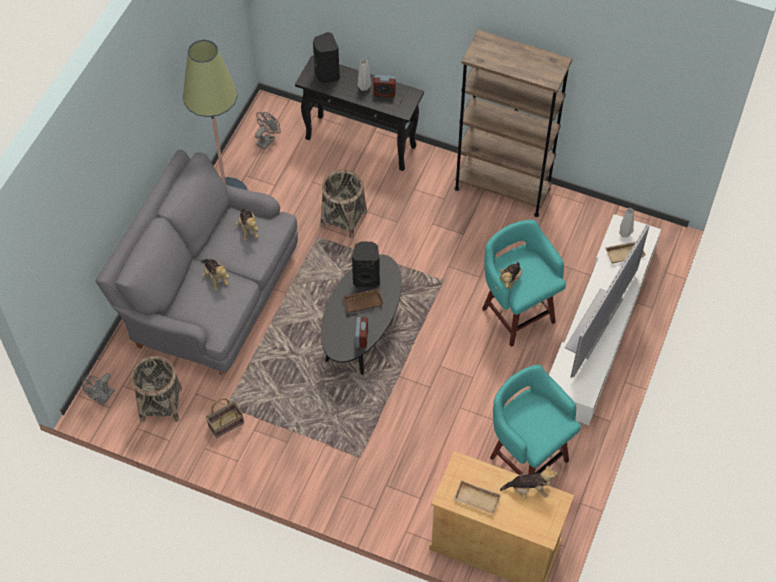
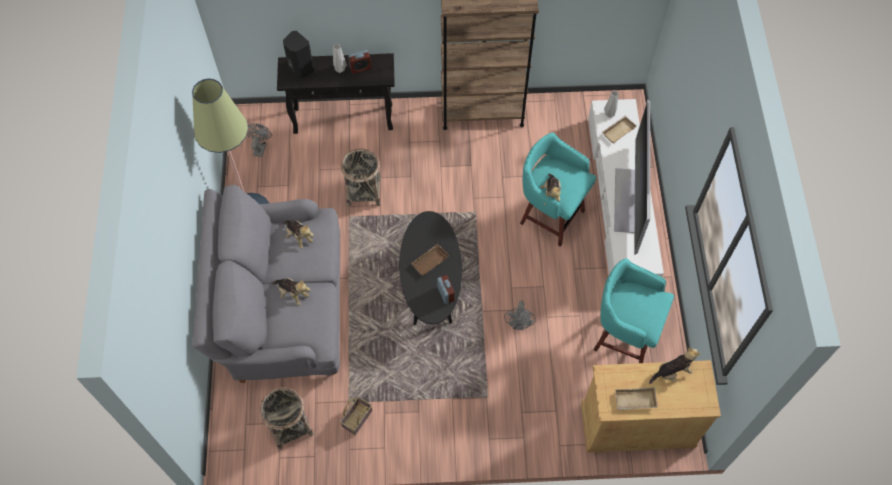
camera: 25 degrees left, 5 degrees up
grey fan [82,373,115,405] -> grey fan moved to [504,301,536,330]
black speaker [352,241,380,288] -> none

